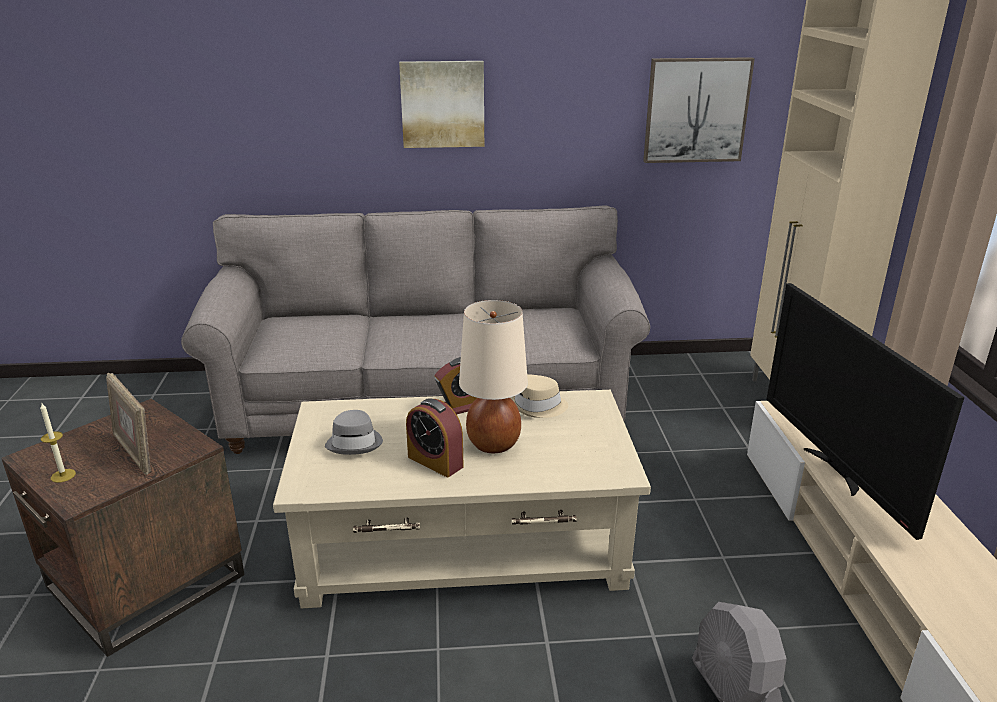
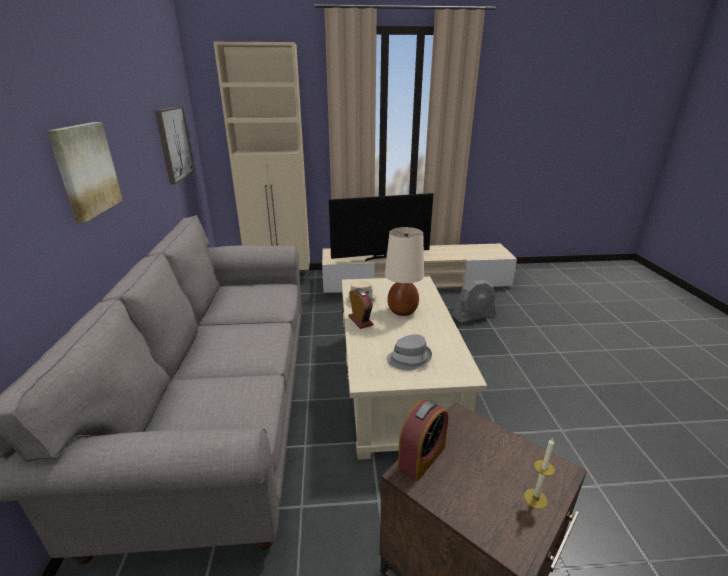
camera: 90 degrees left, 0 degrees up
picture frame [106,373,151,475] -> none
alarm clock [406,398,464,477] -> alarm clock moved to [398,399,449,481]

